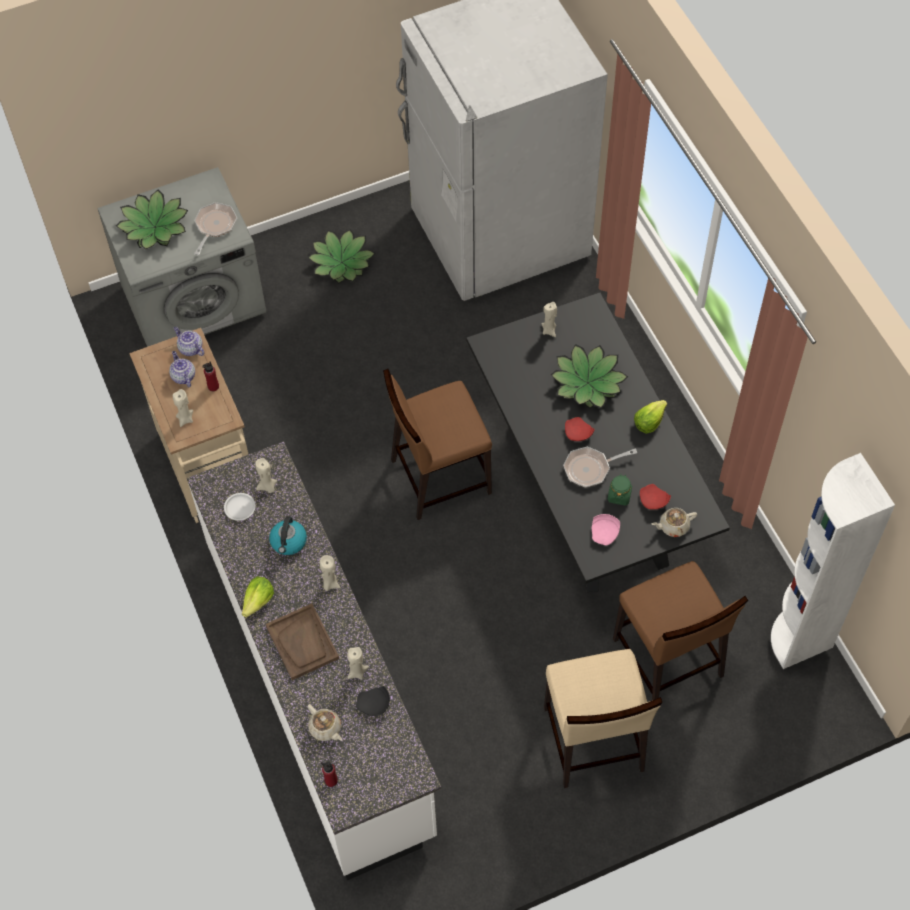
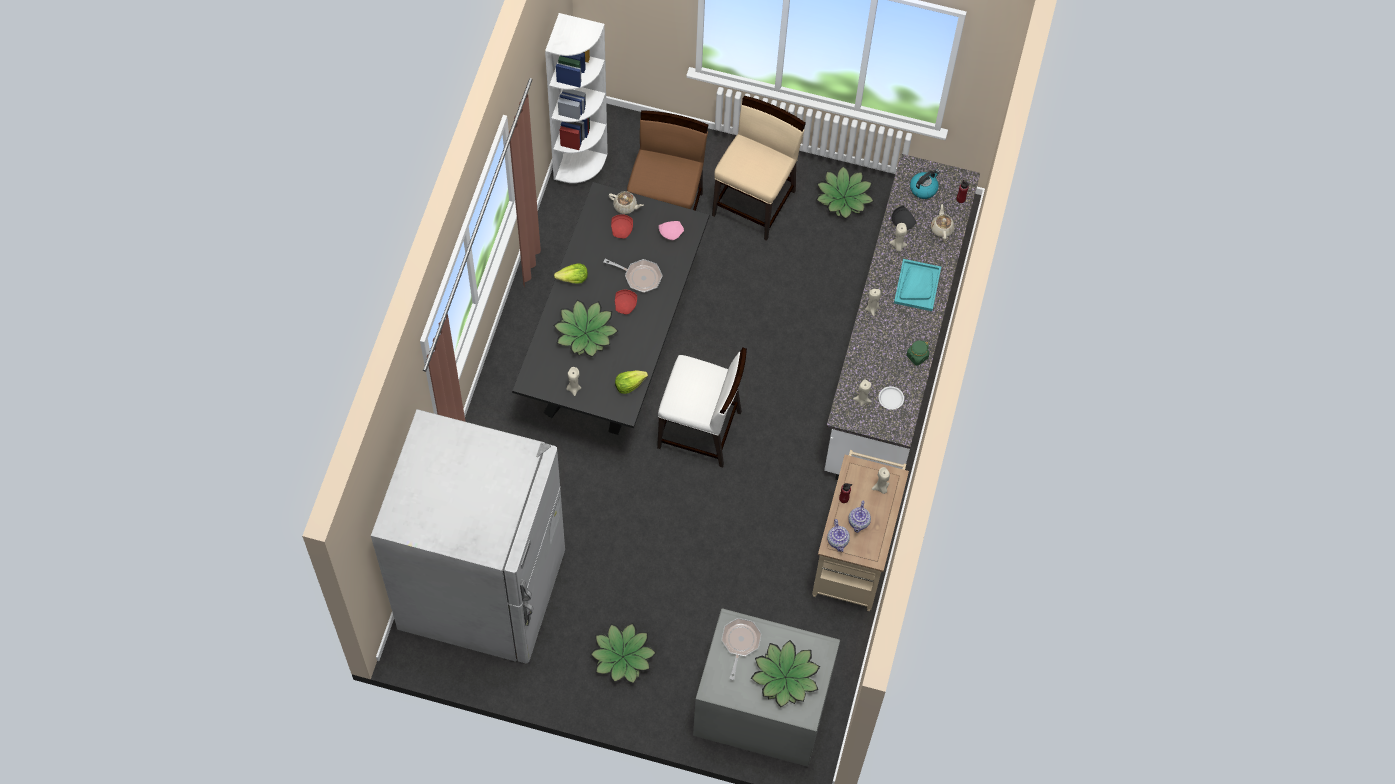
camera: 145 degrees left, 5 degrees up
frying pan [194,202,237,255] -> frying pan turned 135 degrees clockwise [721,618,762,680]
lettuce [242,577,274,617] -> lettuce moved to [615,370,648,394]
brown tray [265,603,339,680] -> turquoise tray [894,259,941,311]
kettle [269,516,307,555] -> kettle moved to [910,169,940,199]
brown chair [383,369,492,520] -> white chair [657,347,747,467]
green jar [608,474,632,506] -> green jar moved to [907,341,929,366]
none -> potted plant [816,166,874,219]

